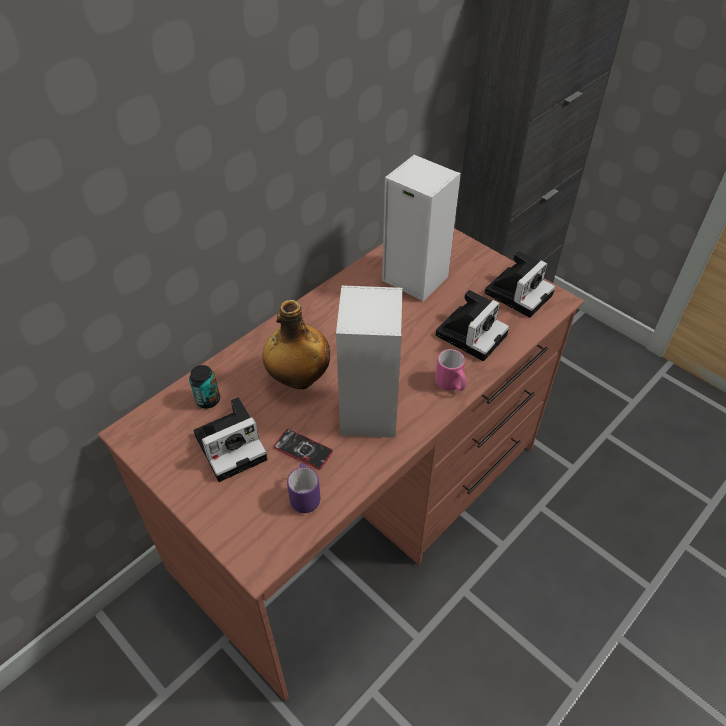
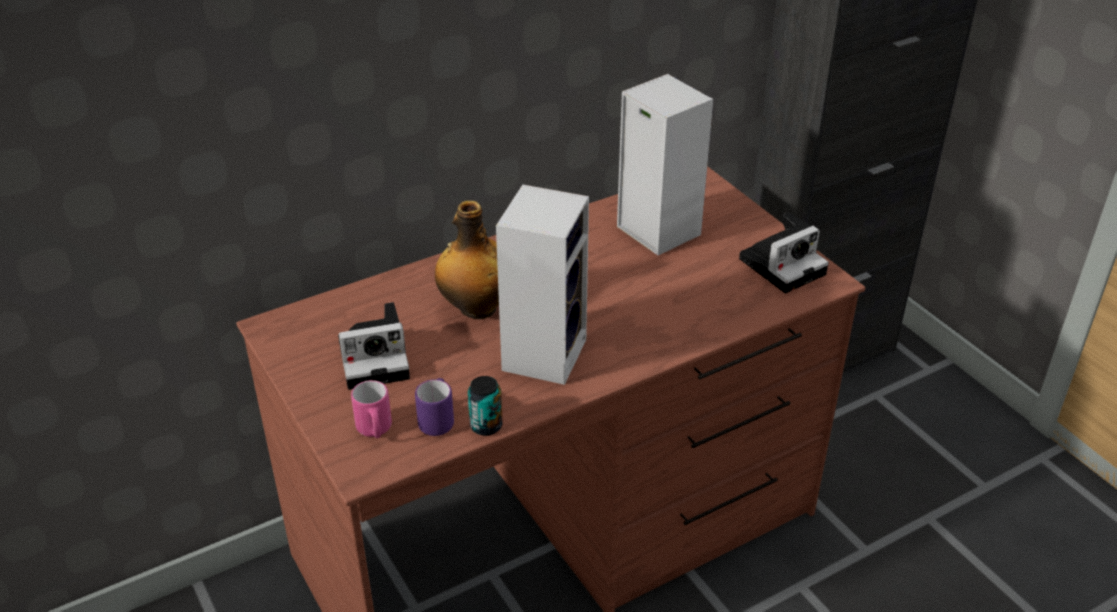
camera: 15 degrees right, 10 degrees down
can [189,365,220,408] -> can moved to [468,376,502,436]
phone [274,429,333,470] -> none
pink mug [435,349,466,391] -> pink mug moved to [351,380,392,438]
camera [436,290,509,361] -> none

